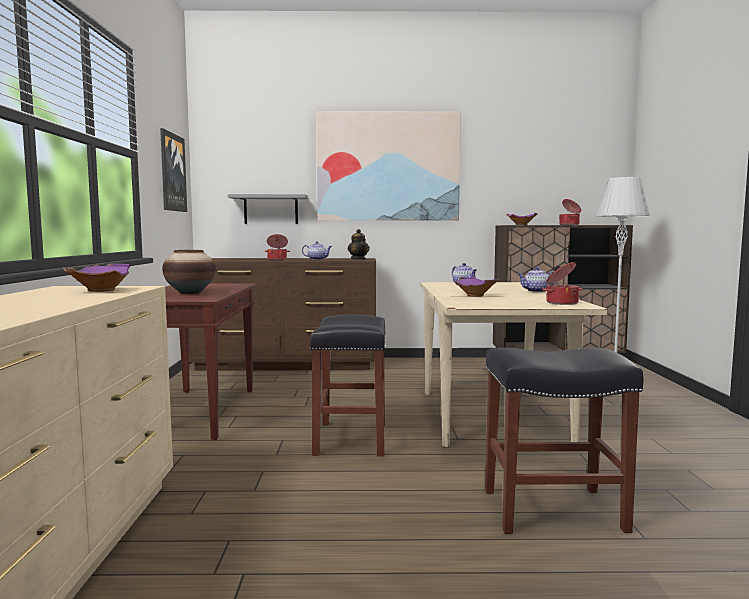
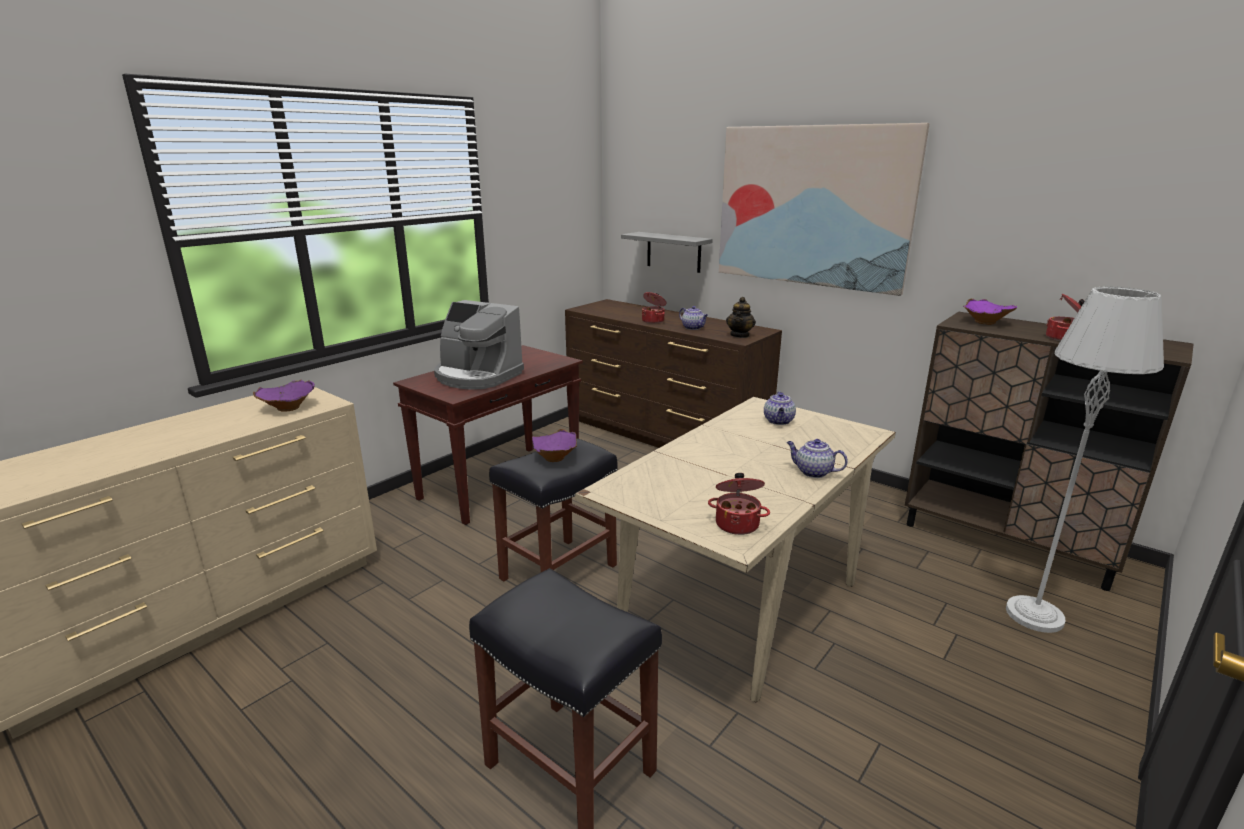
camera: 40 degrees right, 15 degrees up
picture [160,128,187,212] -> none
vase [162,250,216,294] -> coffee machine [434,300,524,390]
purple bowl [454,277,499,297] -> purple bowl moved to [532,429,577,462]

